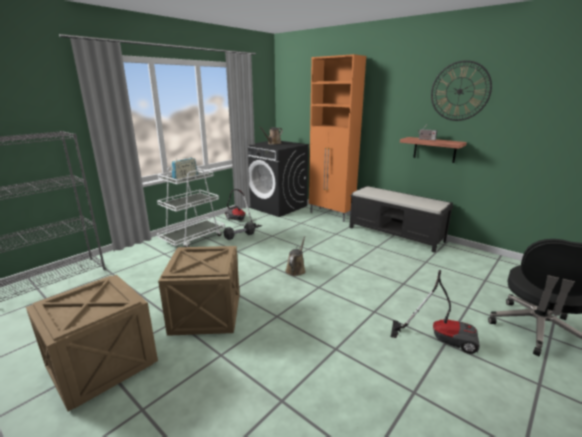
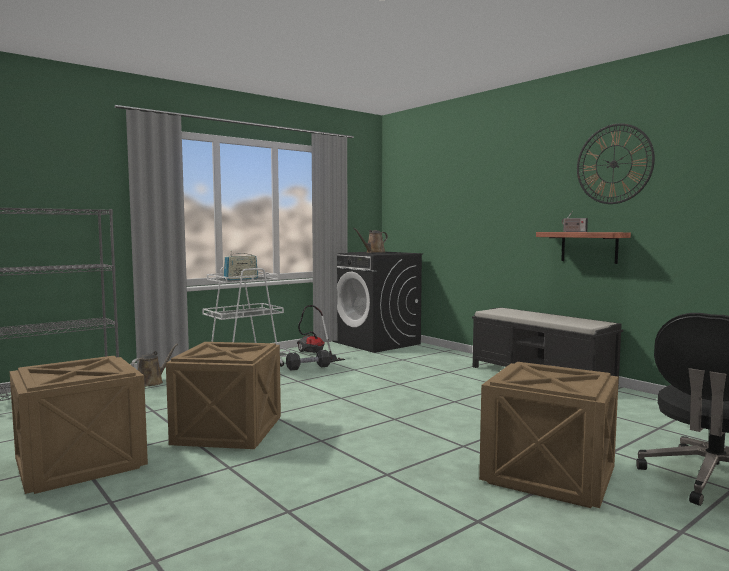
camera: 10 degrees right, 15 degrees down
brown watering can [285,236,306,276] -> brown watering can moved to [131,344,178,387]
orange cabinet [309,54,366,222] -> none
vacuum cleaner [391,270,480,354] -> crate [479,362,619,508]

